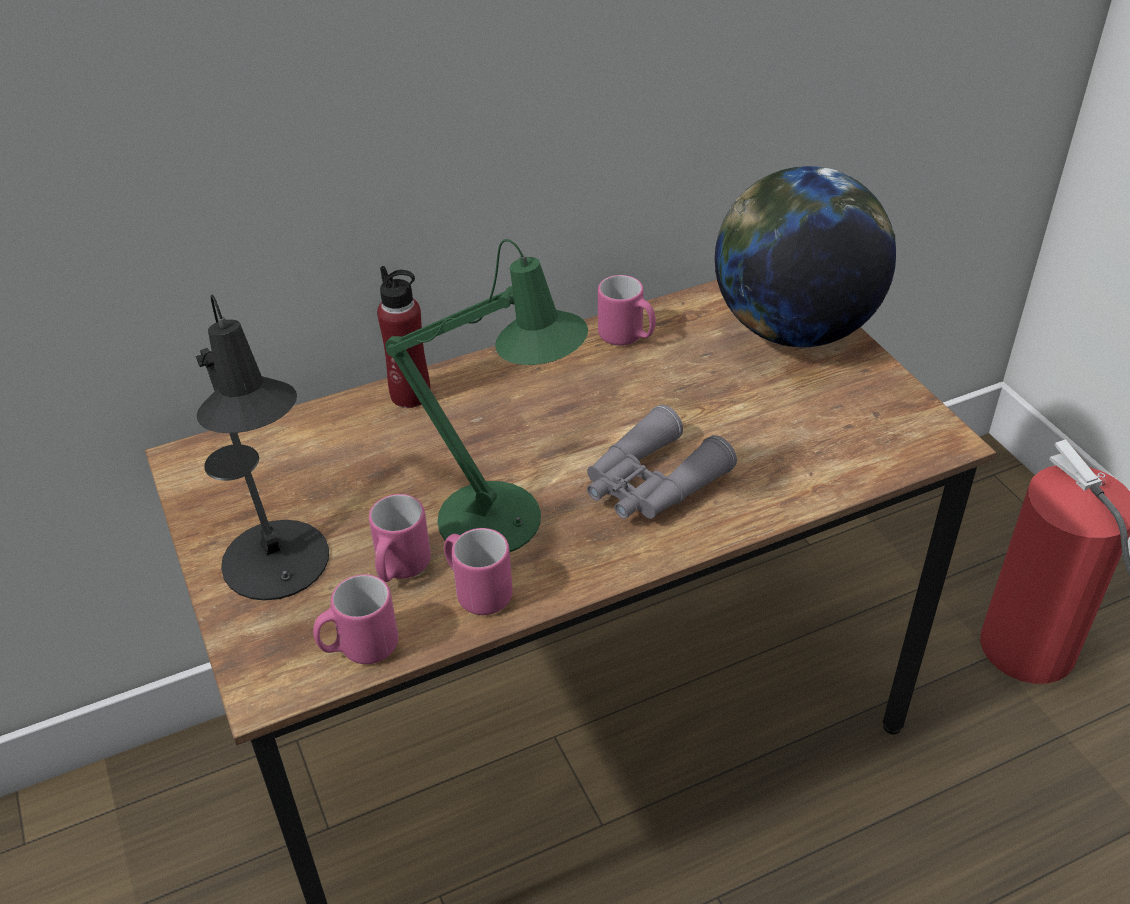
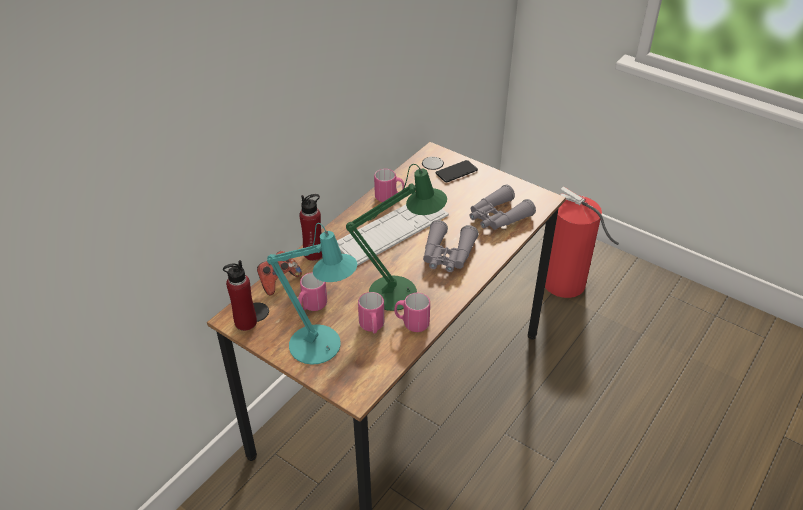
camera: 30 degrees left, 0 degrees up
black table lamp [196,295,329,601] -> turquoise table lamp [267,223,357,365]
pink mug [313,574,398,664] -> pink mug moved to [298,272,327,311]
globe [715,166,896,347] -> phone [436,160,478,182]
none -> red bottle [223,260,257,331]
none -> game controller [257,251,302,296]
none -> keyboard [337,204,449,266]
none -> grey binoculars [470,184,536,230]

